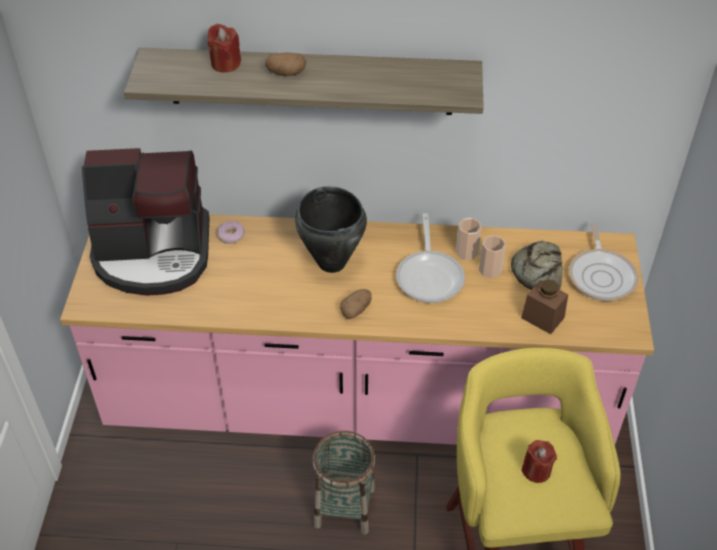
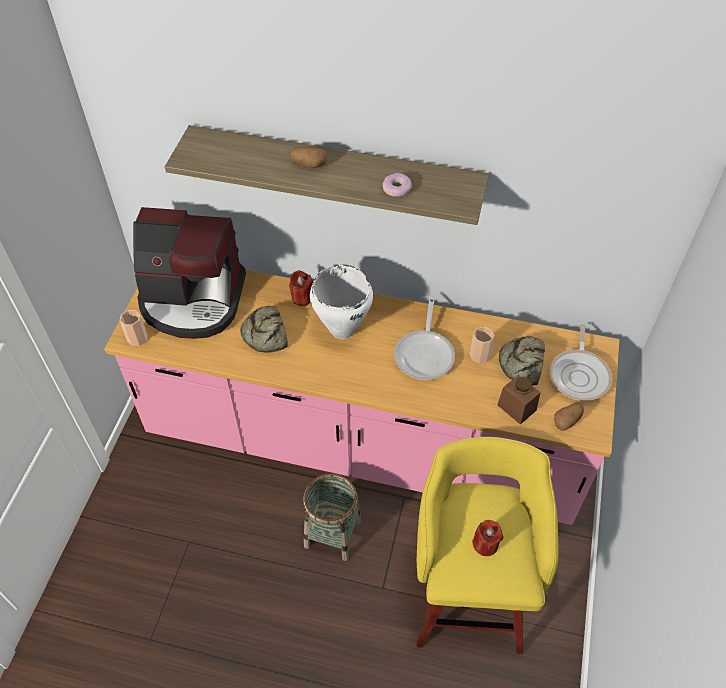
camera: 10 degrees right, 5 degrees up
red candle [208,23,241,72] -> red candle moved to [289,270,313,306]
donut [217,221,245,244] -> donut moved to [382,173,412,197]
black cooking pot [295,186,367,273] -> white cooking pot [310,264,373,339]
potato [340,289,372,319] -> potato moved to [554,404,584,431]
cup [456,218,482,260] -> cup moved to [119,310,148,346]
none -> bread [240,306,288,353]

